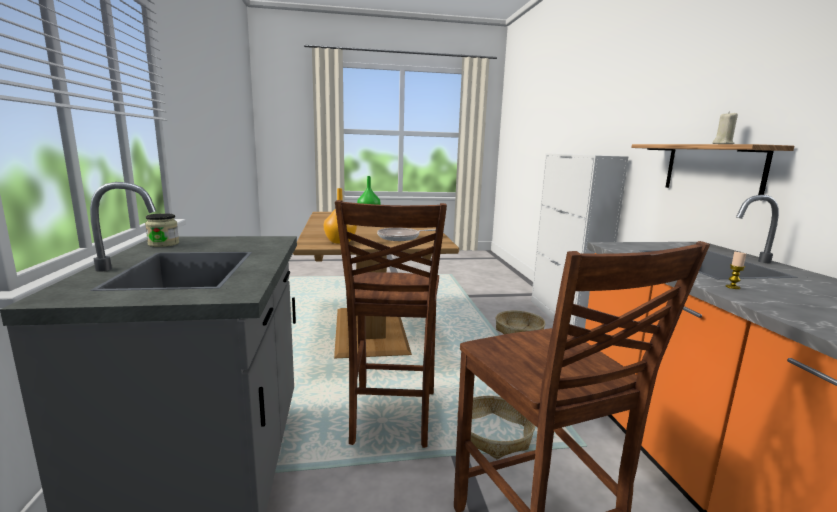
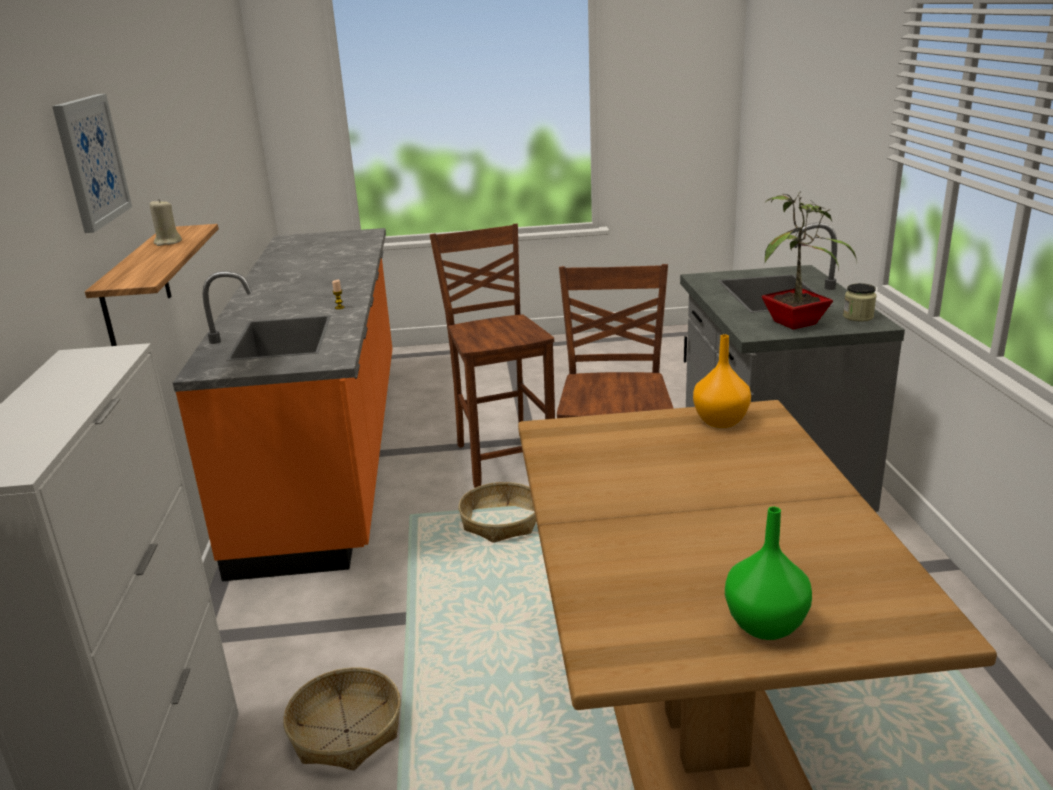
camera: 175 degrees left, 10 degrees up
frying pan [377,228,436,241] -> none
none -> picture [52,94,132,233]
none -> potted plant [762,191,857,330]

